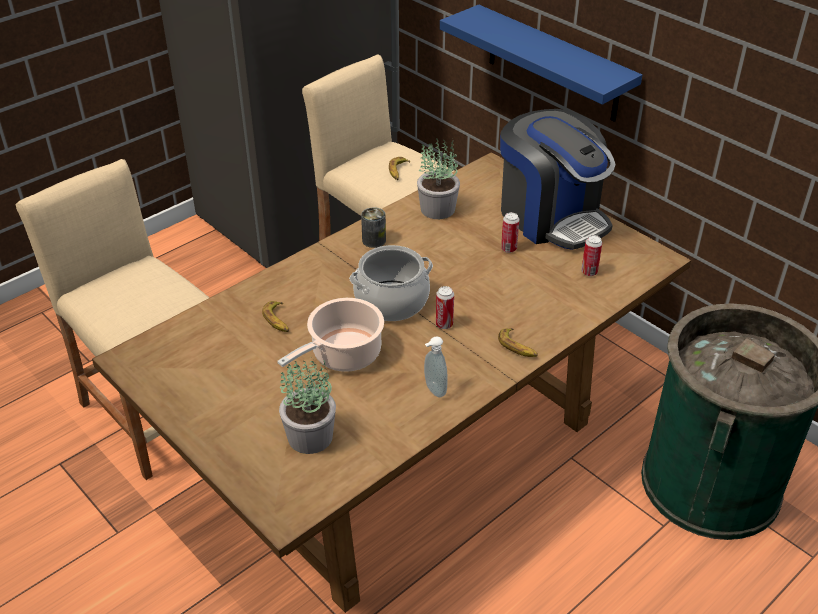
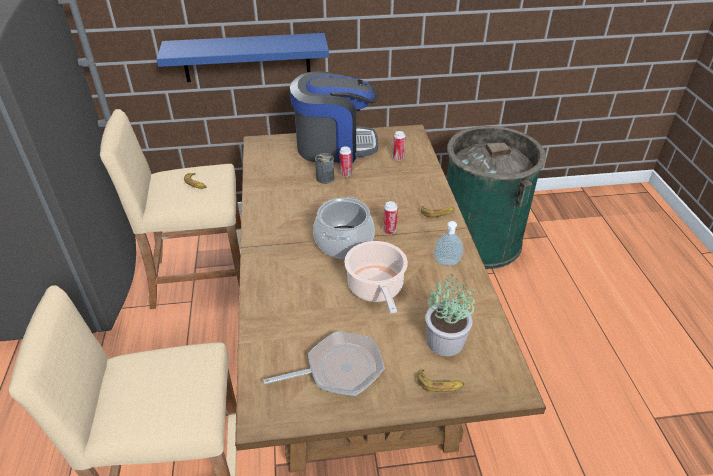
camera: 55 degrees left, 0 degrees up
banana [262,301,289,332] -> banana moved to [417,370,465,392]
can [361,207,386,248] -> can moved to [315,153,334,184]
potted plant [417,138,460,219] -> none
none -> frying pan [263,331,385,396]

